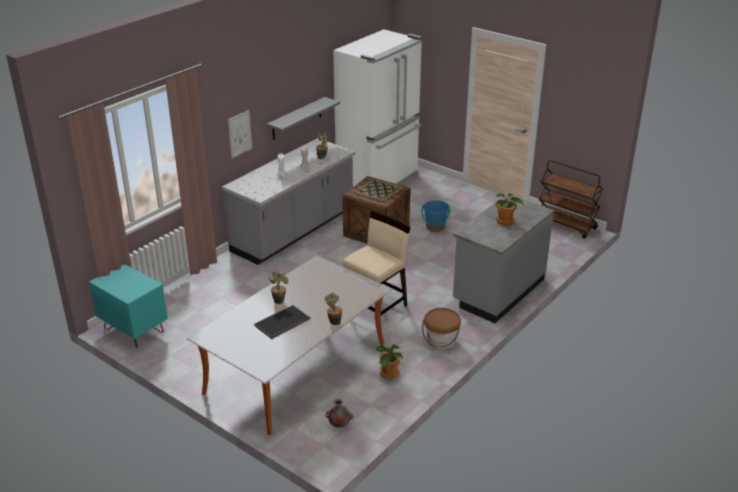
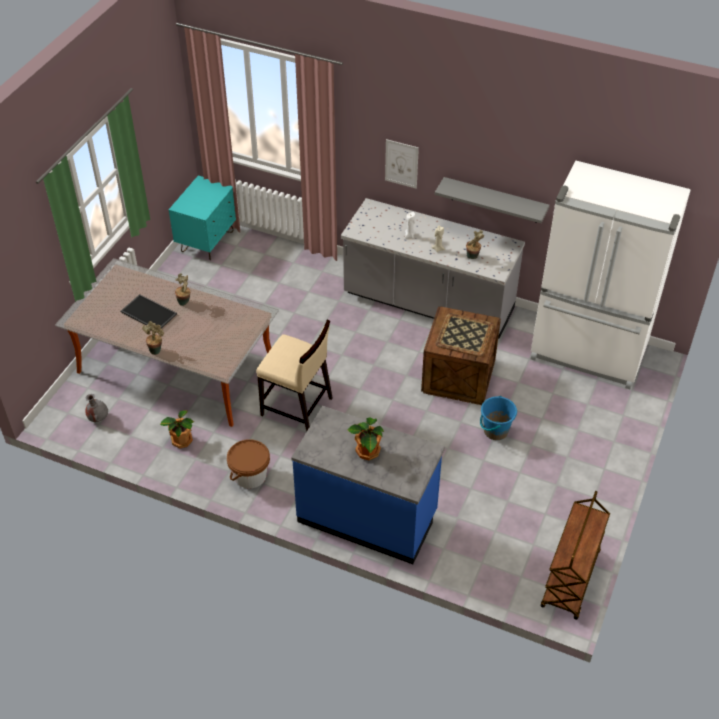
camera: 75 degrees right, 15 degrees up
grey counter [453,194,554,323] -> blue counter [291,406,445,564]

